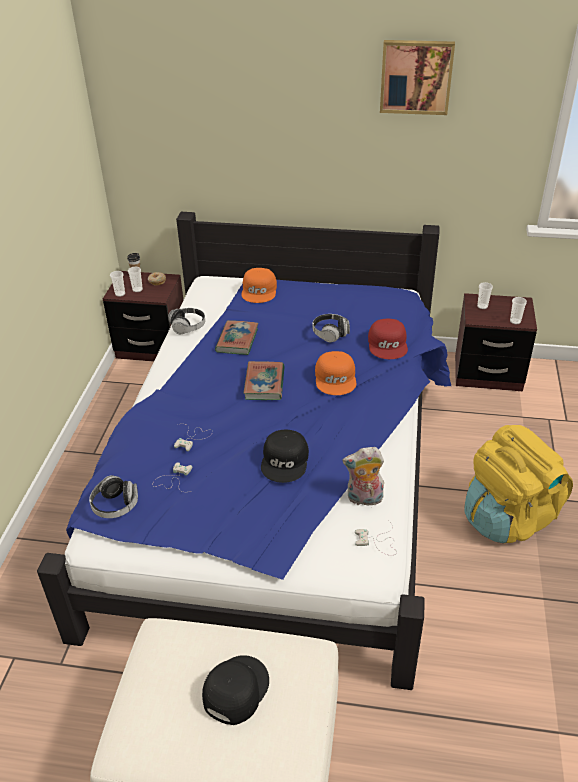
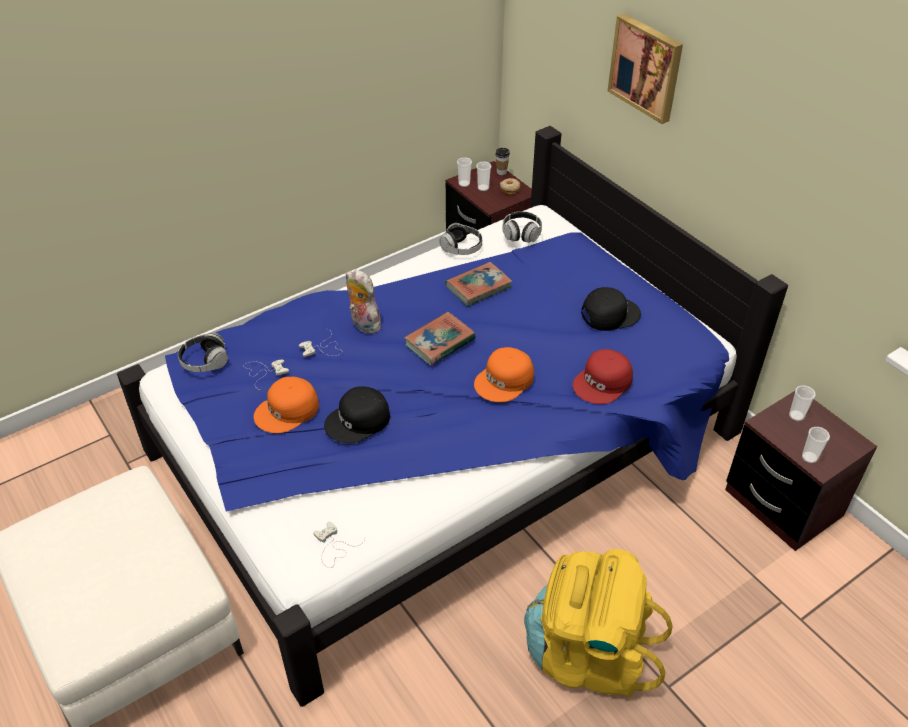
camera: 45 degrees right, 5 degrees up
black cap [202,655,269,725] -> black cap moved to [581,287,641,331]
orange cap [241,268,277,303] -> orange cap moved to [254,377,319,433]
headphones [313,314,350,342] -> headphones moved to [502,211,542,243]
plush toy [342,447,384,506] -> plush toy moved to [346,269,381,334]
picture [380,40,455,115] -> picture moved to [608,14,683,124]

